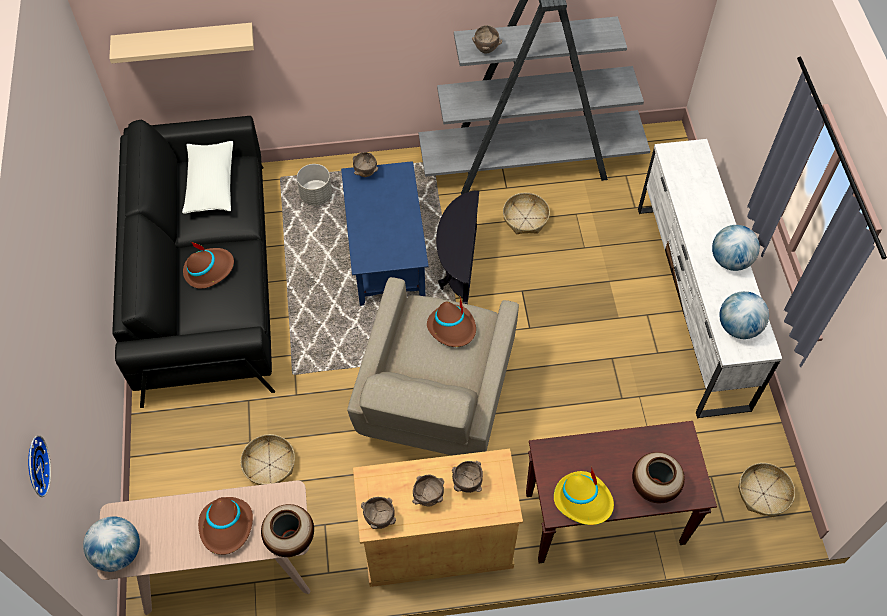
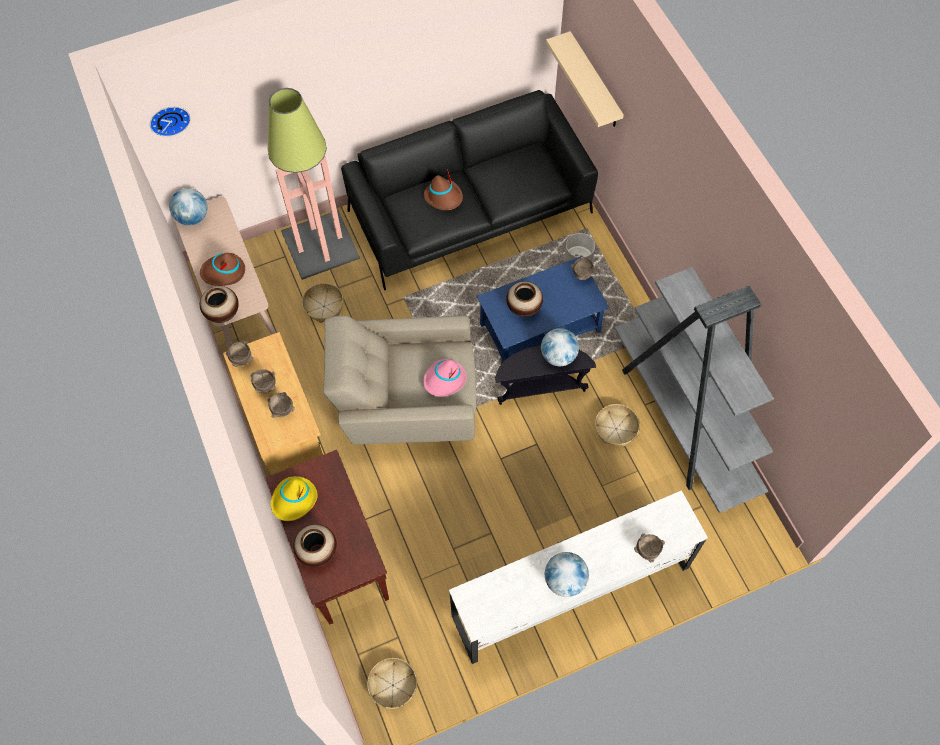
camera: 75 degrees right, 5 degrees up
white pillow [182,141,233,214] -> none
brown hat [427,297,476,347] -> pink hat [423,359,467,397]
brown bowl [472,25,502,54] -> brown bowl moved to [634,533,665,563]
globe [720,291,769,339] -> globe moved to [541,328,579,366]
none -> floor lamp [268,88,360,280]
none -> vase [506,281,543,317]

